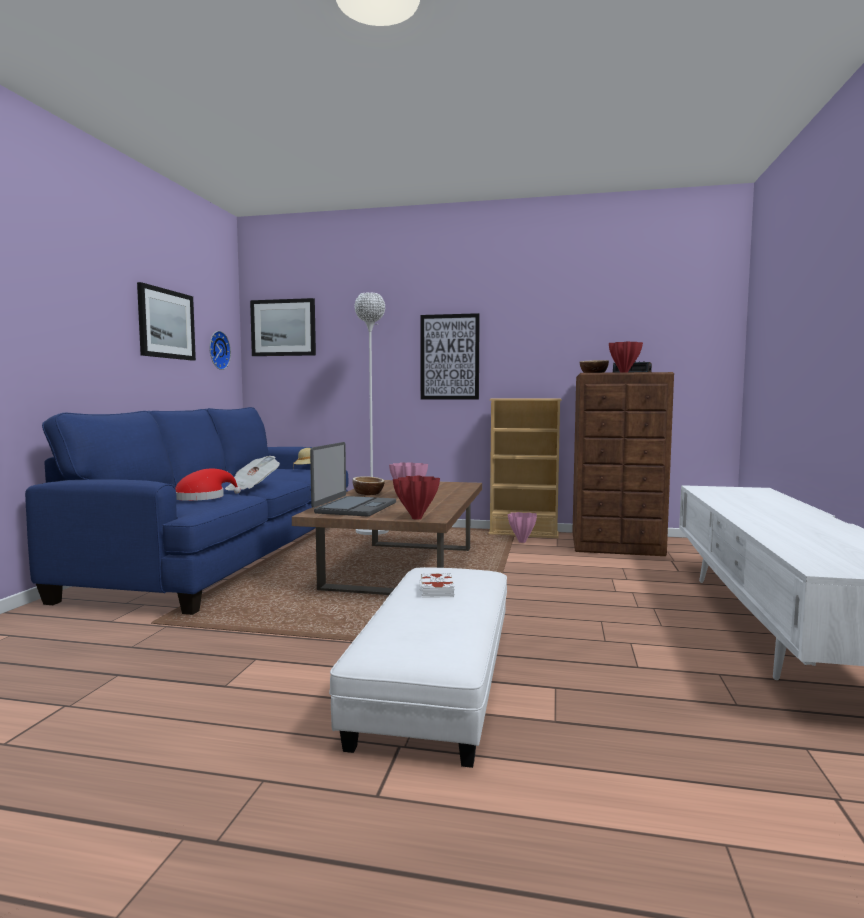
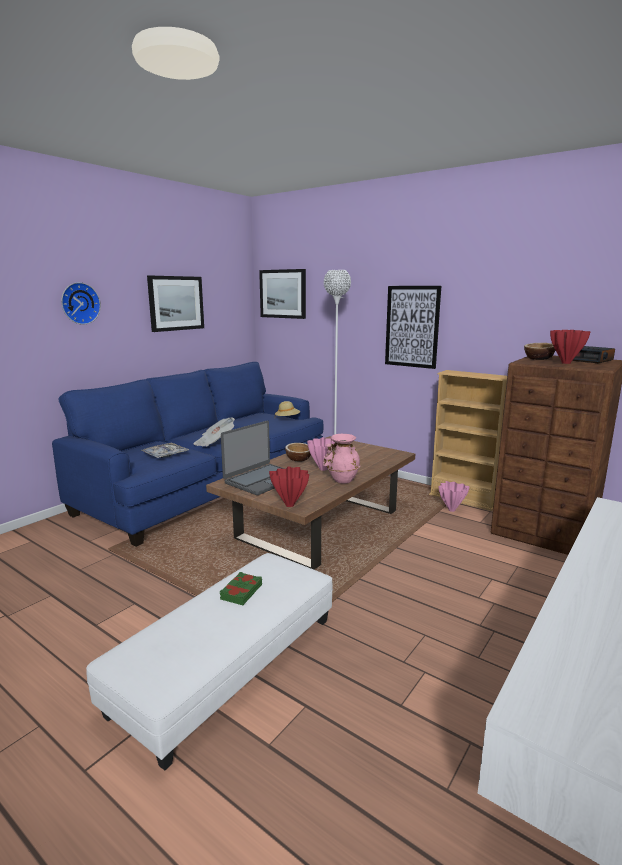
camera: 25 degrees right, 10 degrees up
red hat [175,468,241,501] -> tray [140,443,189,458]
wall clock [210,331,231,370] -> wall clock moved to [61,282,101,325]
white book [420,572,455,598] -> green book [220,572,262,605]
none -> pink vase [323,434,360,483]

